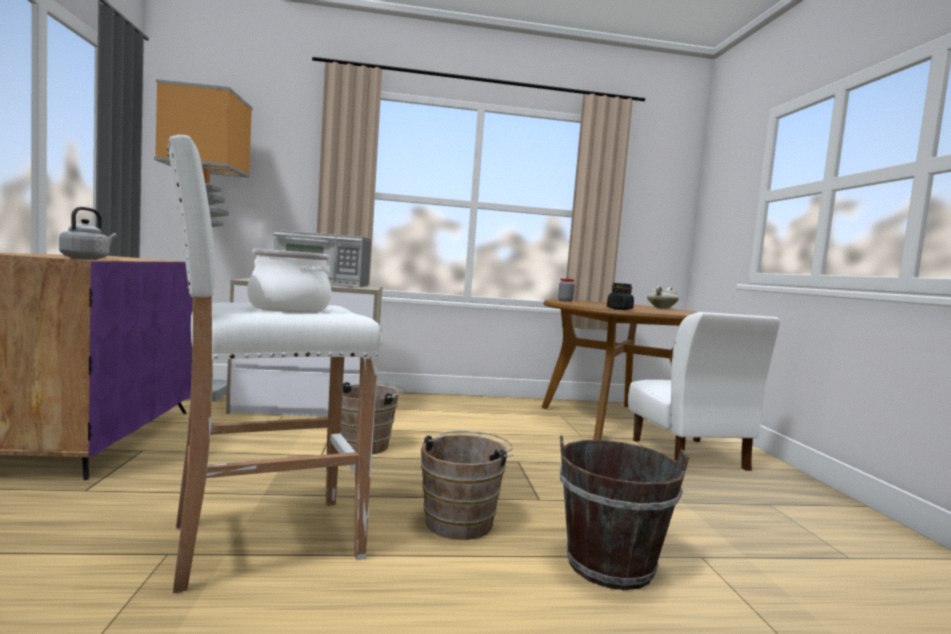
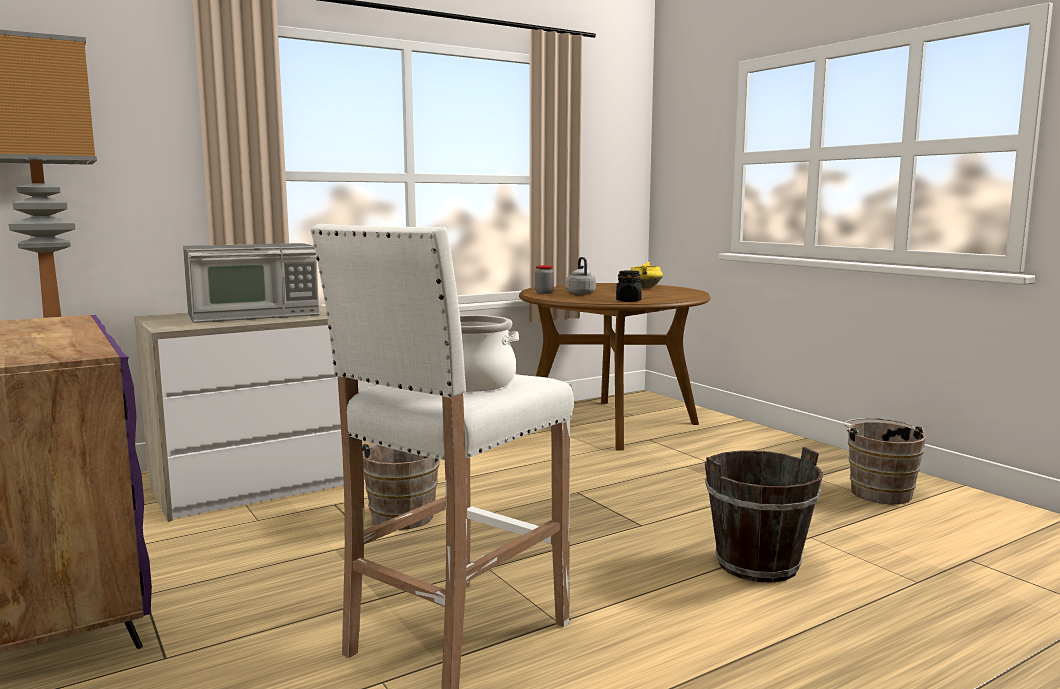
camera: 25 degrees left, 5 degrees up
grey kettle [59,207,117,260] -> grey kettle moved to [566,257,596,294]
brown bucket [421,430,513,540] -> brown bucket moved to [844,418,926,504]
white chair [628,312,780,471] -> none
white cooking pot [647,286,679,309] -> yellow cooking pot [630,262,663,288]

